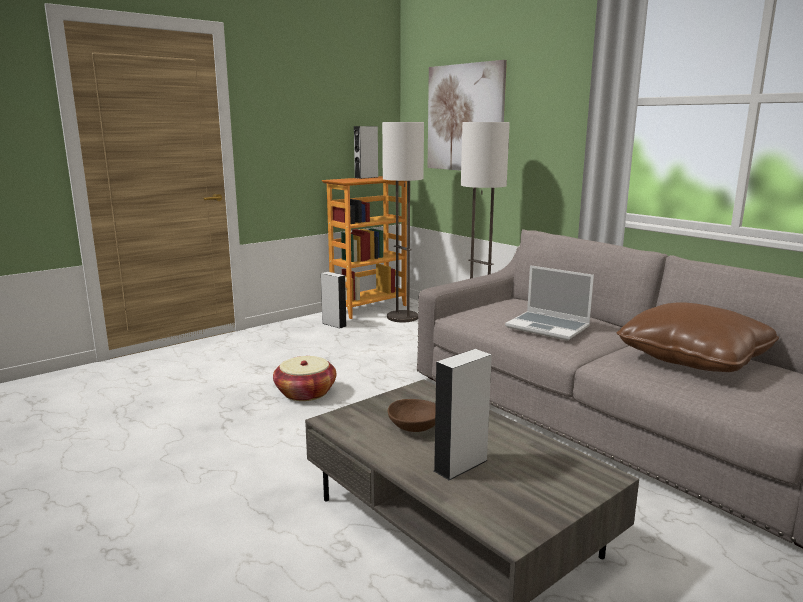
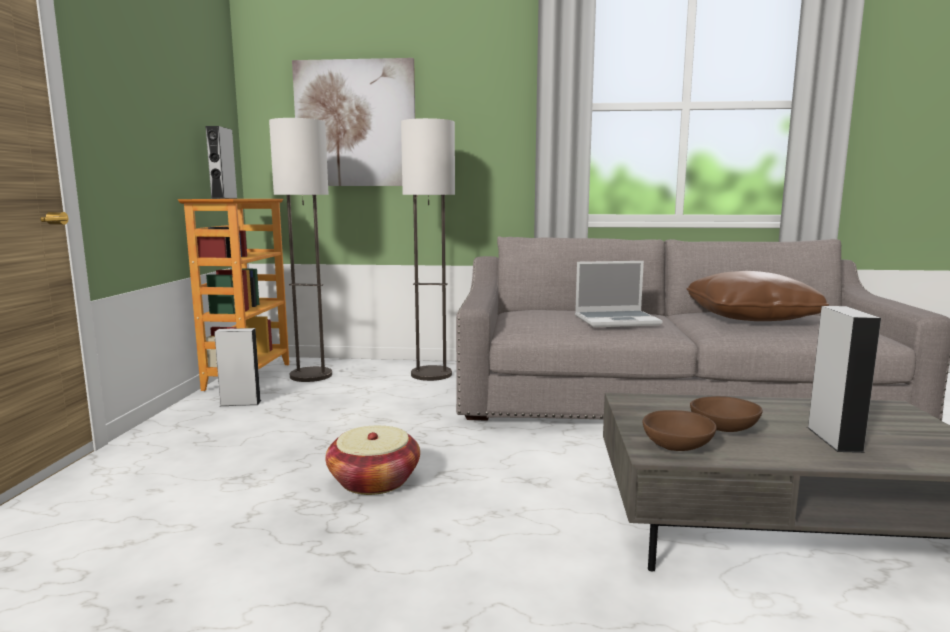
camera: 45 degrees left, 5 degrees down
none -> brown bowl [643,410,717,451]

